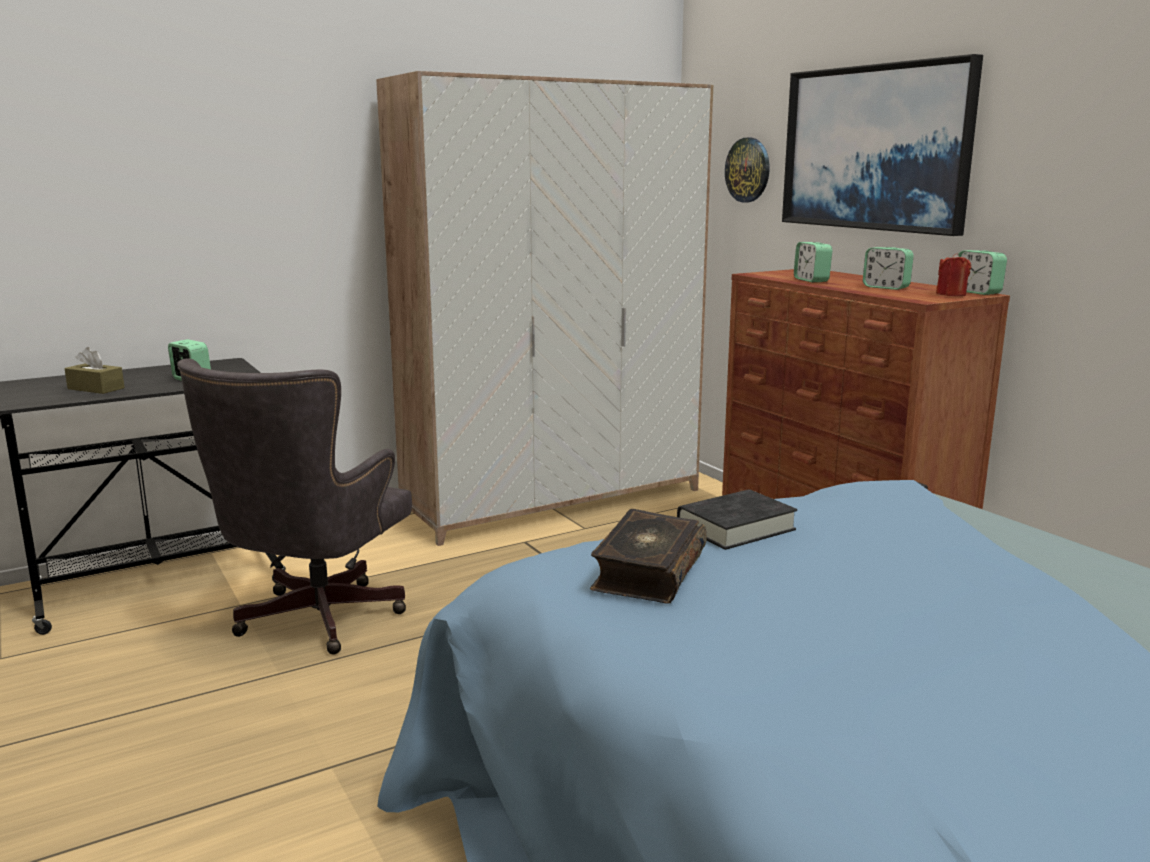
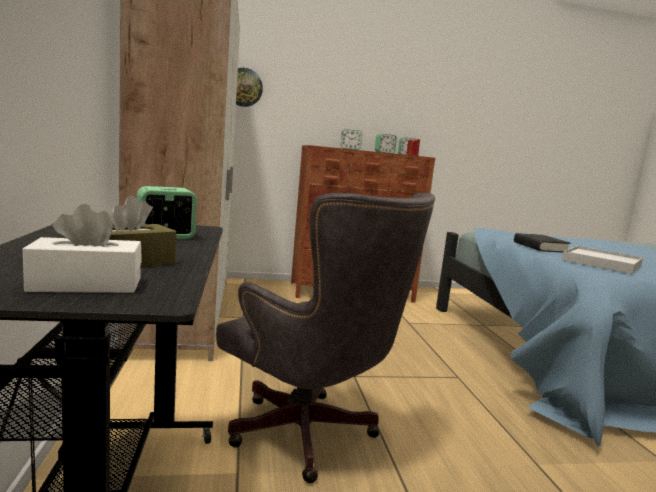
camera: 70 degrees left, 5 degrees down
book [590,509,707,604] -> white tray [562,246,643,274]
picture [782,54,983,236] -> none
none -> white tissue box [23,204,142,293]

